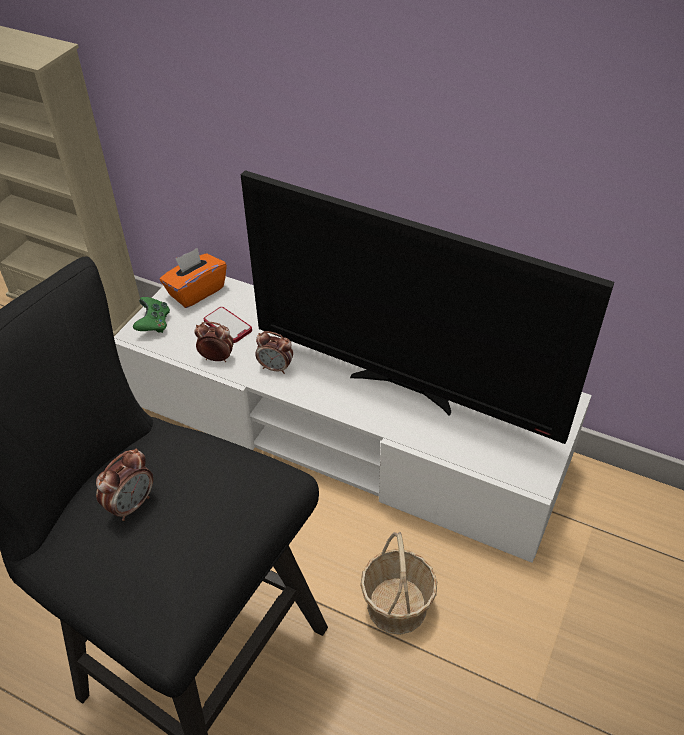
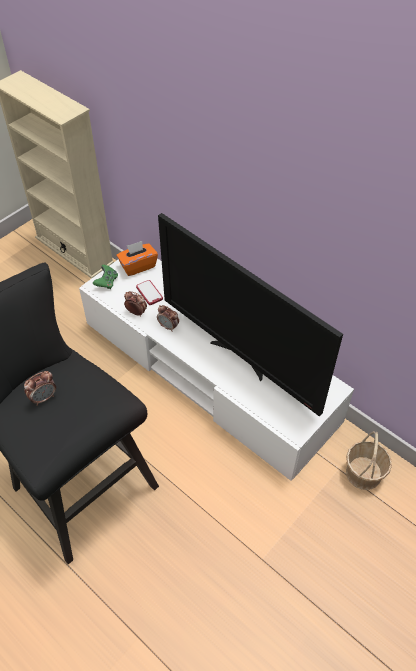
camera: 15 degrees right, 5 degrees up
basket [360,532,437,635] -> basket moved to [346,431,392,490]

